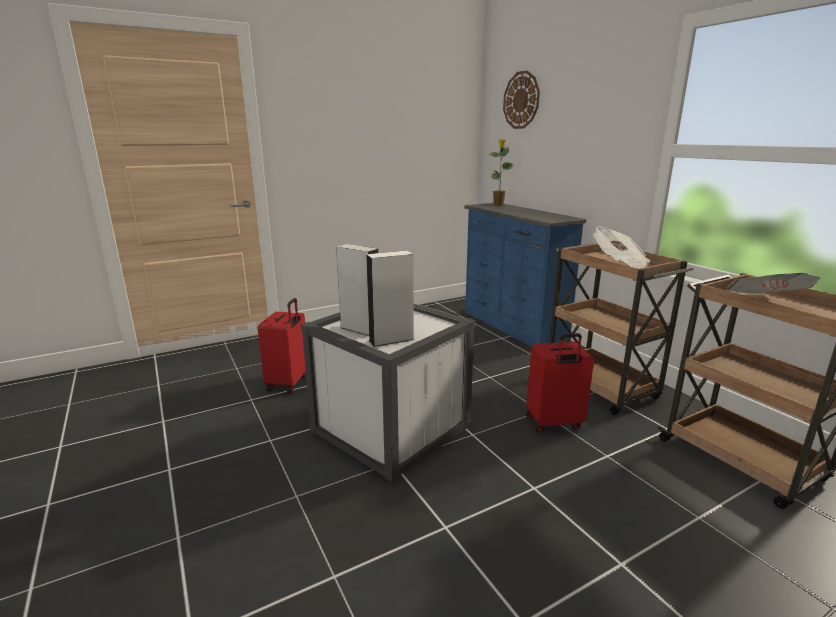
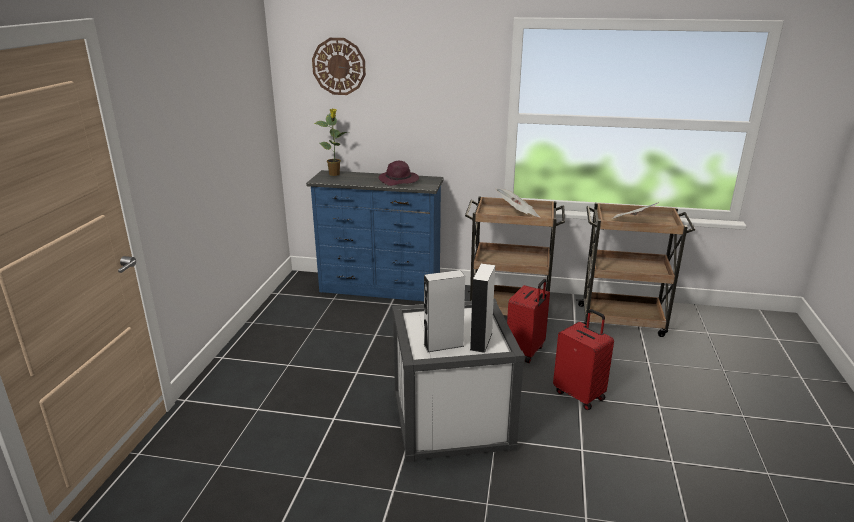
camera: 50 degrees left, 5 degrees up
red suitcase [257,298,306,393] -> red suitcase moved to [553,309,614,410]
none -> purple hat [379,161,419,186]

